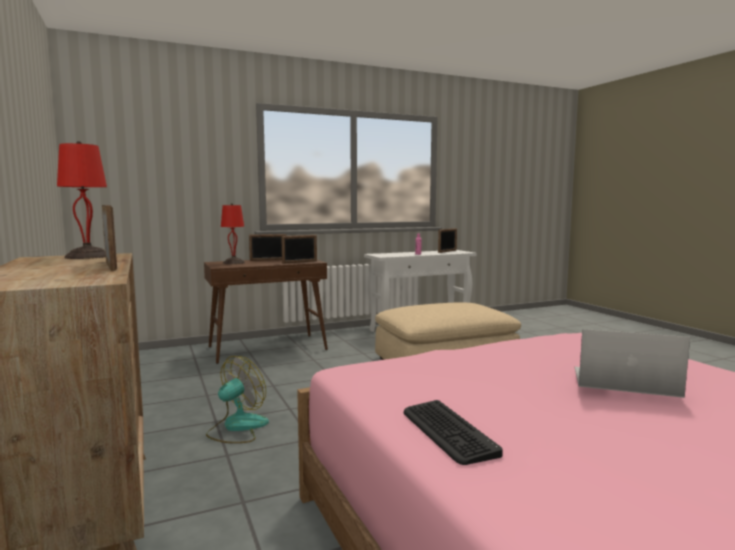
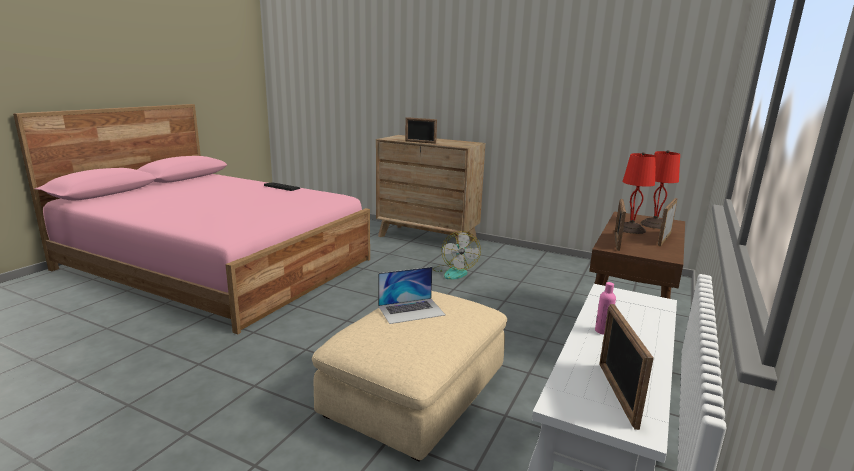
camera: 140 degrees right, 10 degrees up
red table lamp [57,141,107,259] -> red table lamp moved to [623,152,656,234]
laptop [574,329,690,398] -> laptop moved to [378,267,445,324]

